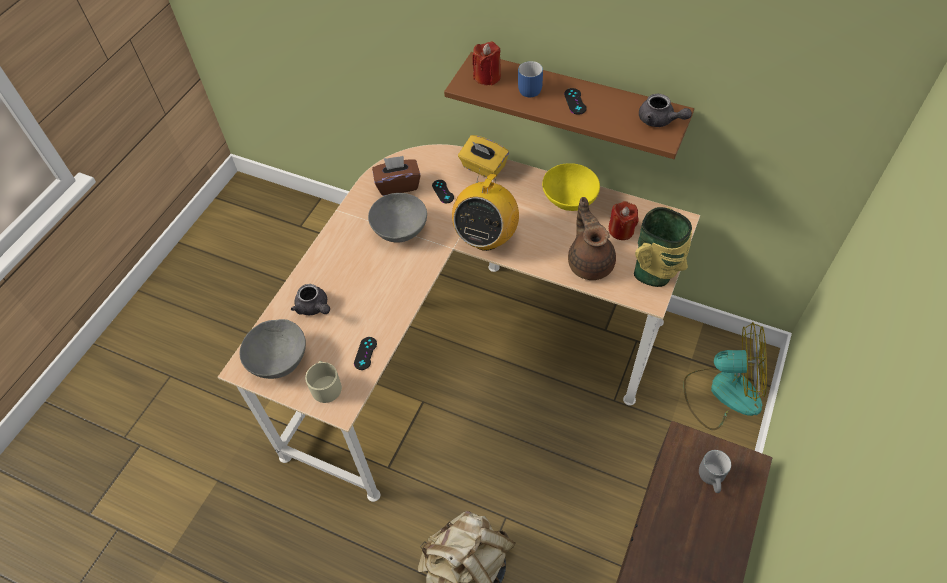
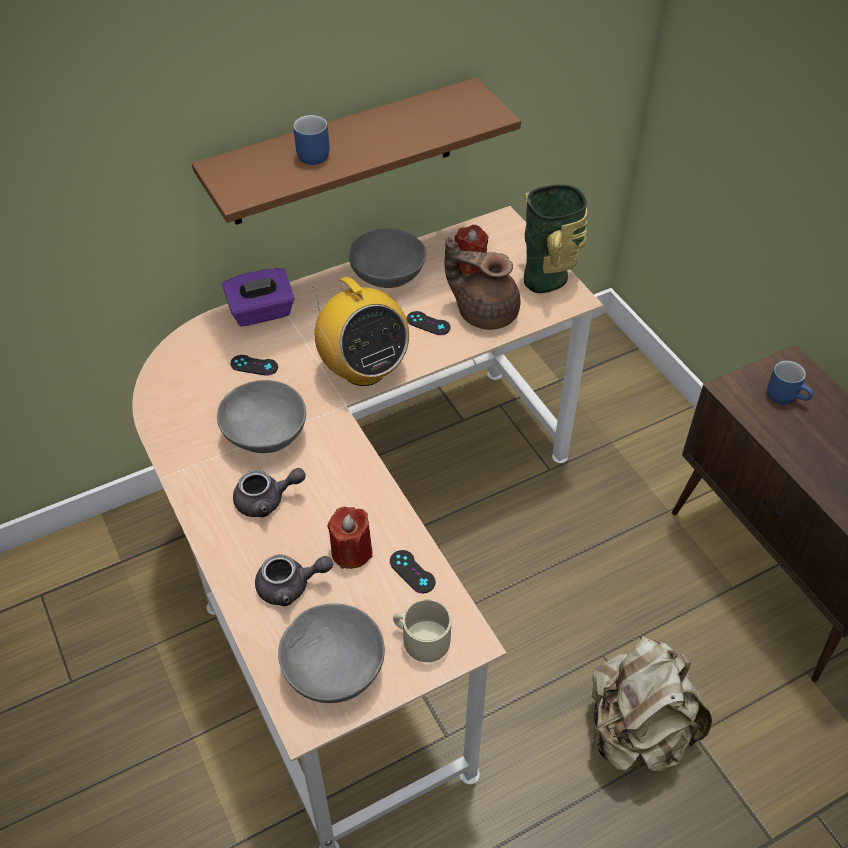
camera: 55 degrees left, 5 degrees down
brown tissue box [372,156,421,196] -> none
yellow tissue box [458,135,509,178] -> purple tissue box [222,268,294,327]
red candle [472,41,501,85] -> red candle moved to [328,507,372,569]
yellow bowl [542,163,600,211] -> grey bowl [349,229,426,288]
black game controller [564,88,587,115] -> black game controller moved to [406,311,451,335]
grey teapot [639,94,692,127] -> grey teapot moved to [233,468,306,517]
fan [683,322,767,430] -> none
grey mug [699,450,731,493] -> blue mug [767,360,813,404]

